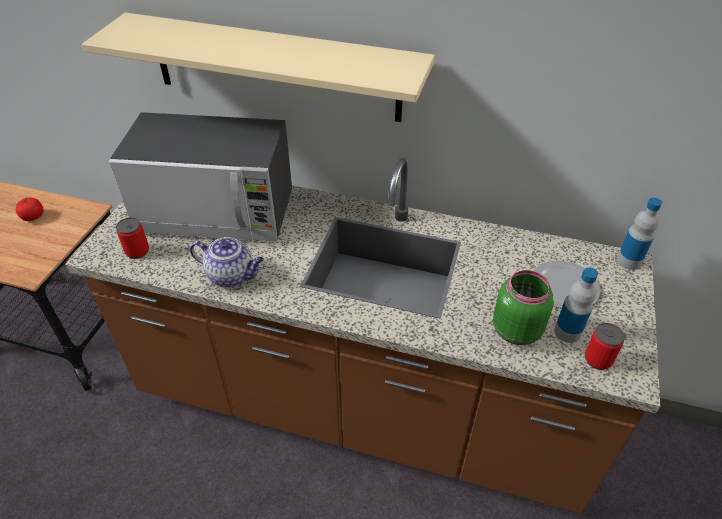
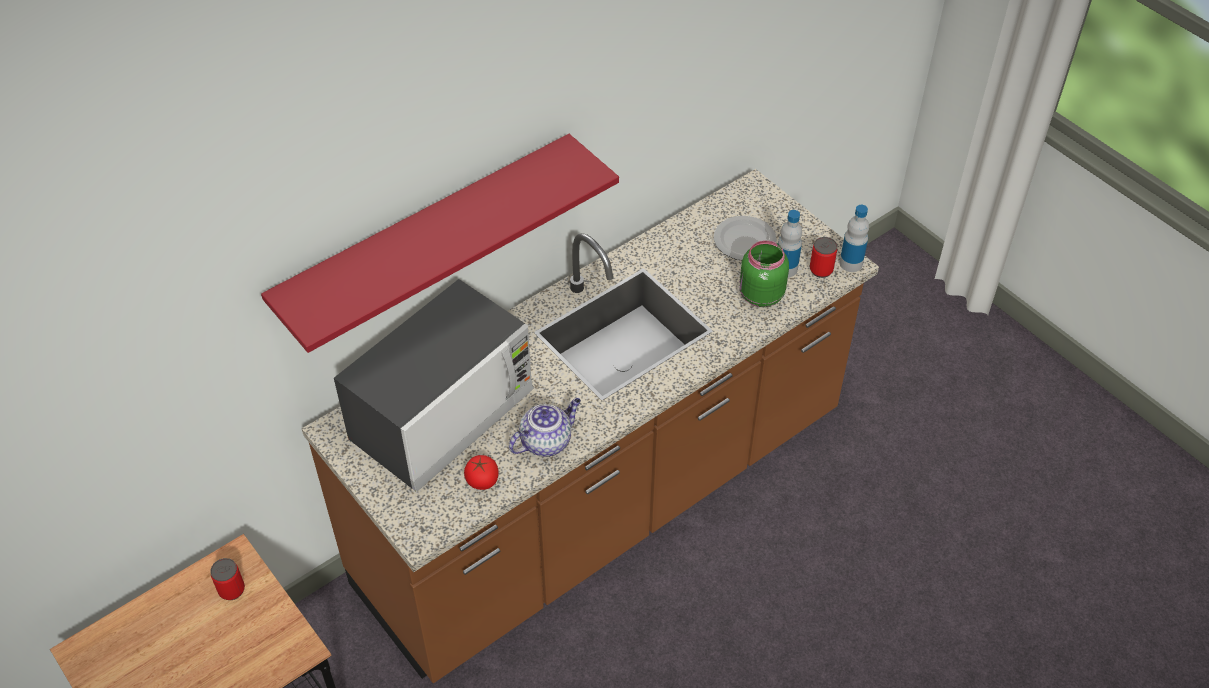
camera: 55 degrees left, 5 degrees up
tomato [16,197,44,221] -> tomato moved to [464,455,498,490]
beige shelf [82,13,435,122] -> red shelf [261,134,619,353]
can [116,217,149,259] -> can moved to [210,558,245,600]
bottle [617,198,662,270] -> bottle moved to [839,205,869,272]

